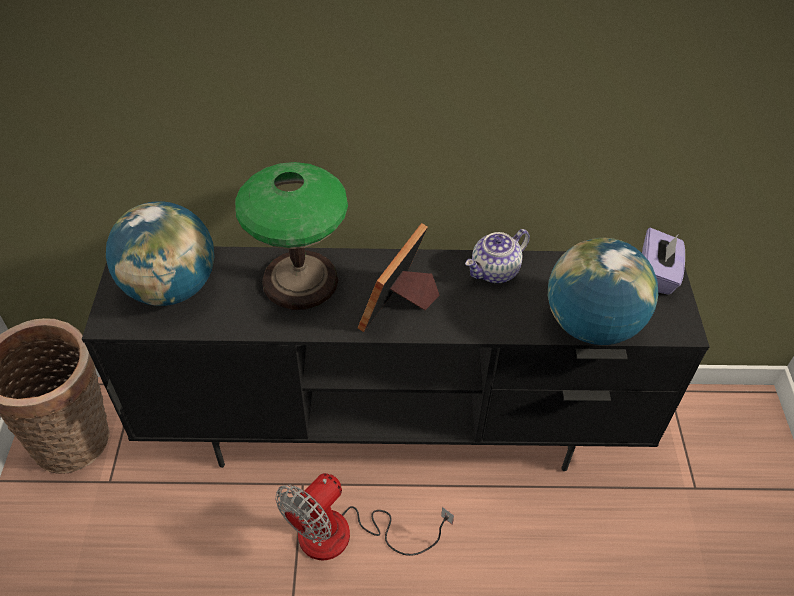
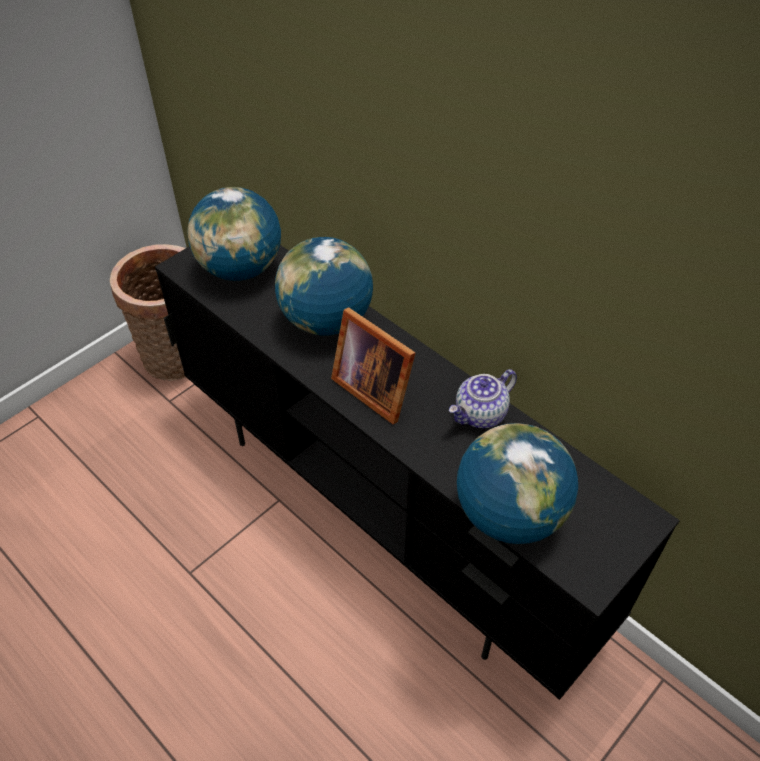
camera: 45 degrees right, 0 degrees up
table lamp [235,162,348,310] -> globe [275,237,373,336]
fan [275,473,454,560] -> none
picture frame [358,223,440,332] -> picture frame turned 120 degrees counterclockwise [331,307,415,425]
teapot [465,229,530,283] -> teapot turned 45 degrees counterclockwise [449,369,517,428]
purple tissue box [642,228,685,295] -> none

